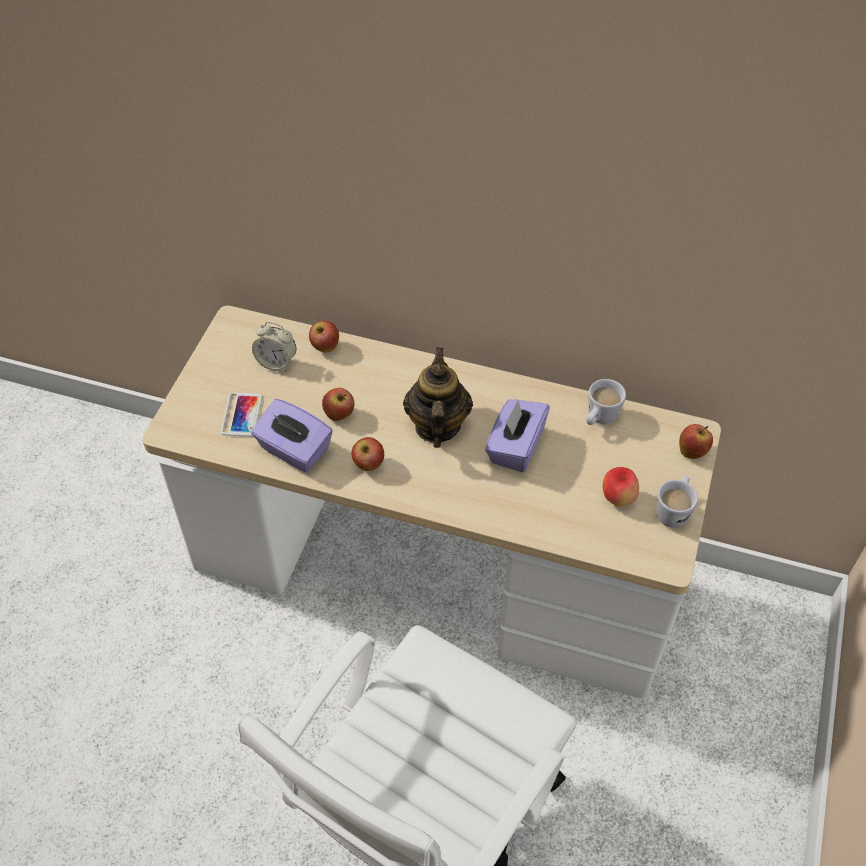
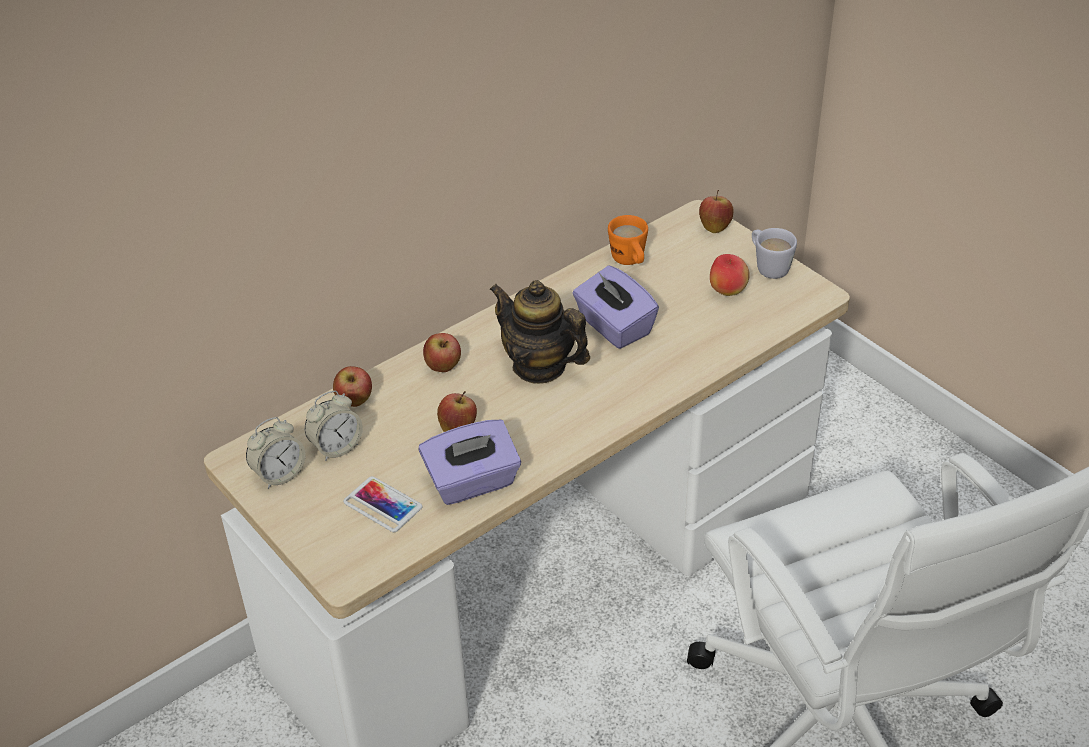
camera: 55 degrees left, 10 degrees down
apple [351,437,384,471] -> apple moved to [423,333,461,372]
white mug [586,379,626,425] -> orange mug [608,215,648,265]
none -> alarm clock [246,417,306,489]

